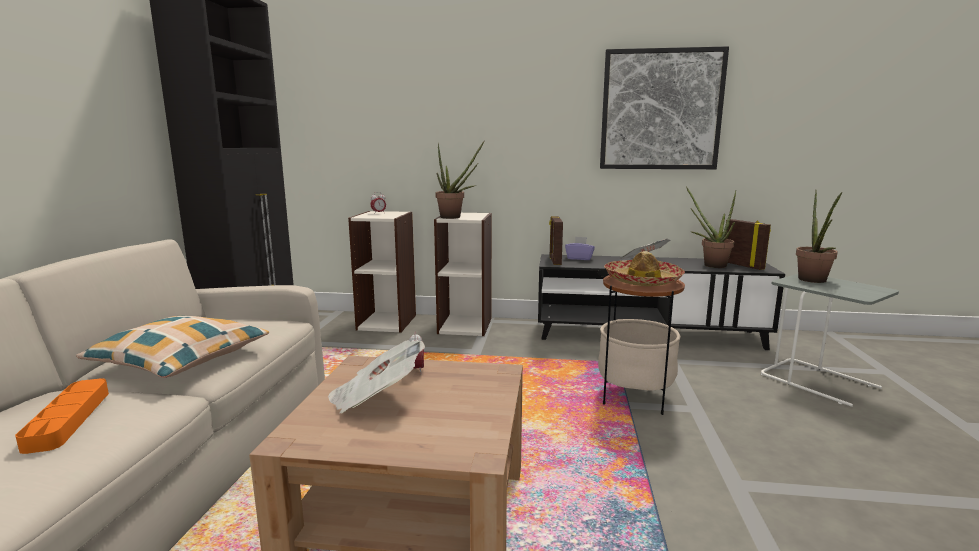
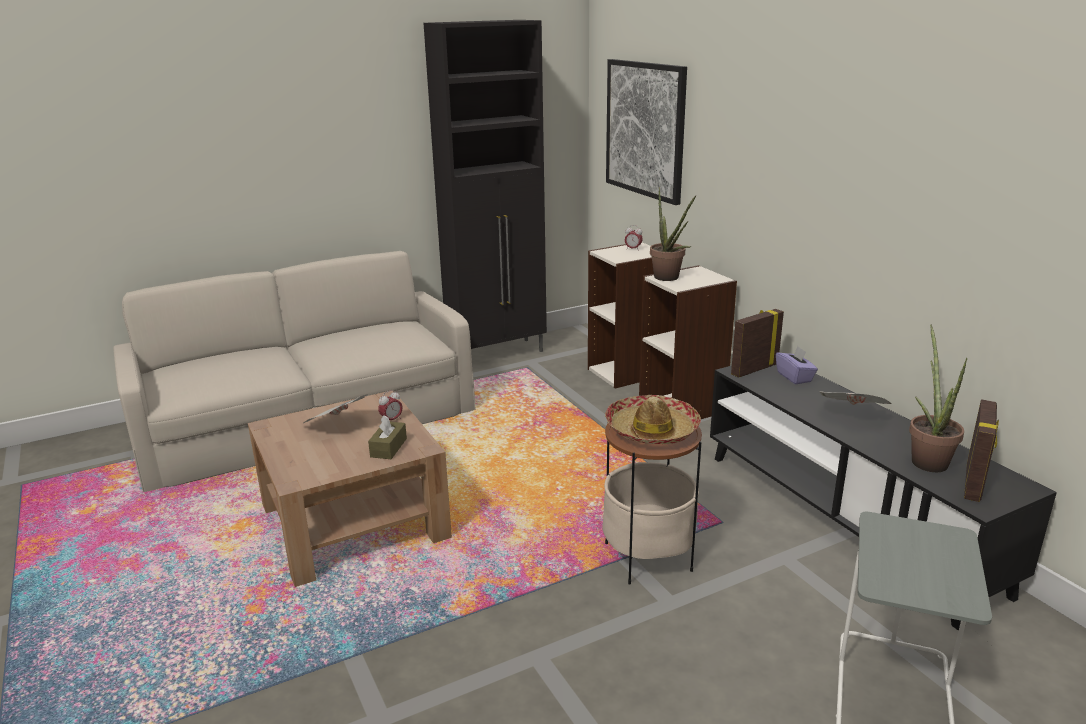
camera: 55 degrees right, 10 degrees up
orange tray [15,378,109,454] -> none
pillow [76,316,269,378] -> none
picture [600,46,729,169] -> picture moved to [606,59,687,205]
potted plant [796,189,842,283] -> none
none -> brown tissue box [368,415,407,459]

